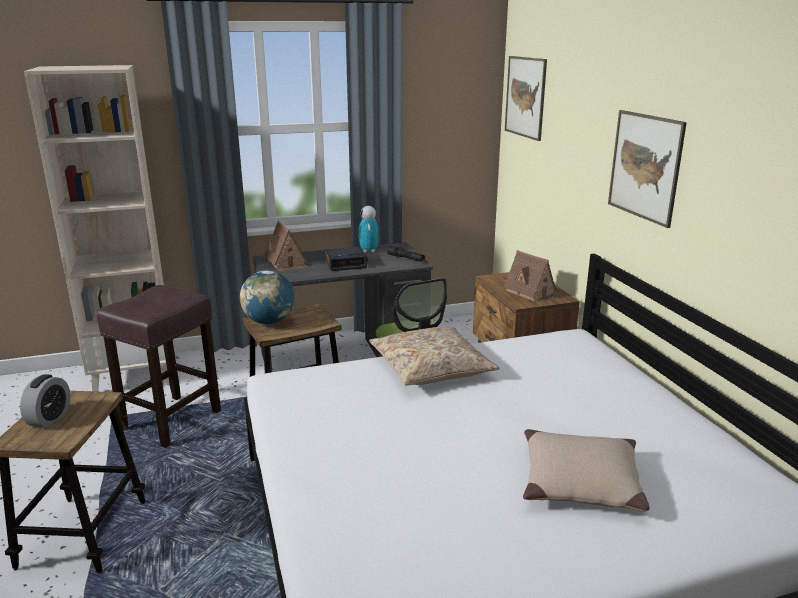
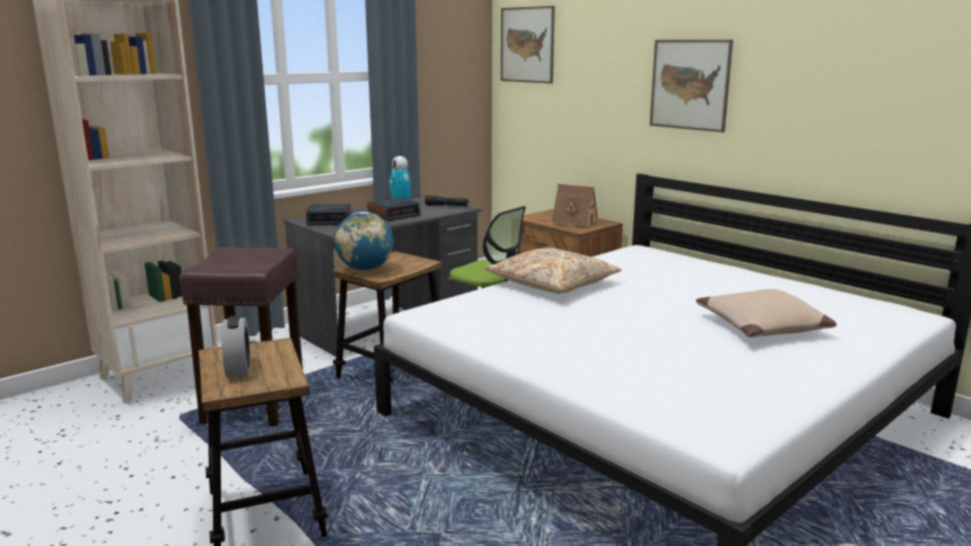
camera: 25 degrees left, 5 degrees down
toy house [264,221,307,272] -> alarm clock [306,204,351,225]

